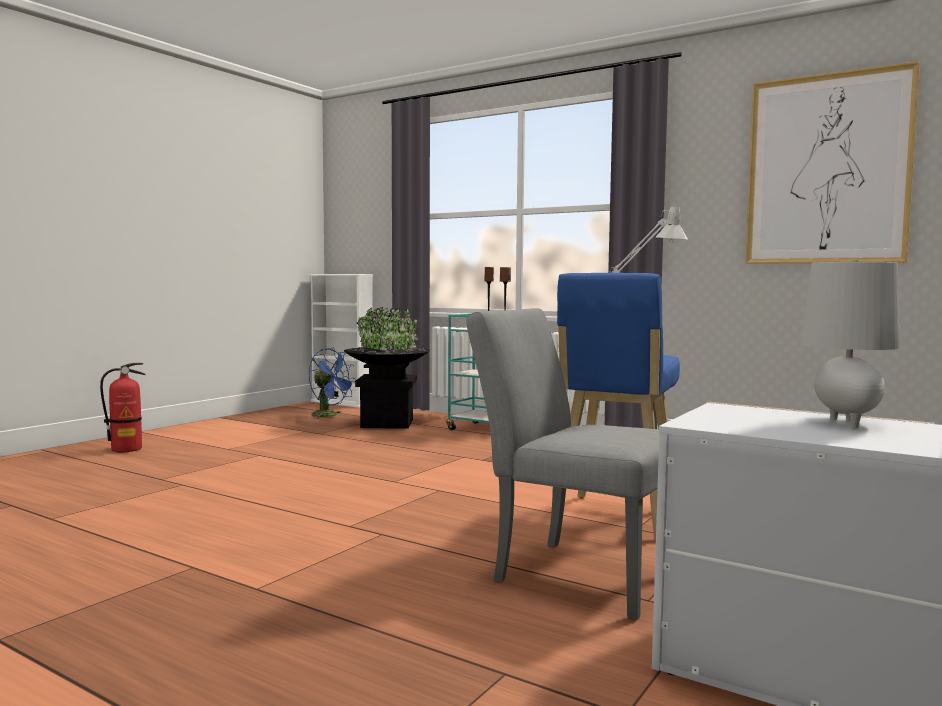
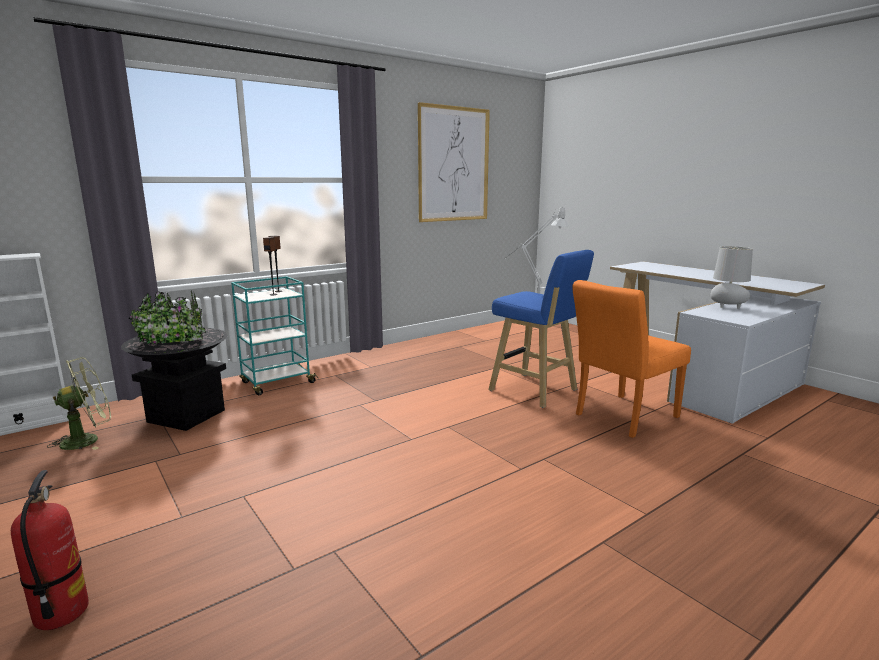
camera: 70 degrees left, 10 degrees up
blue fan [309,348,356,419] -> green fan [47,357,111,450]
grey chair [466,308,659,620] -> orange chair [572,280,691,438]

